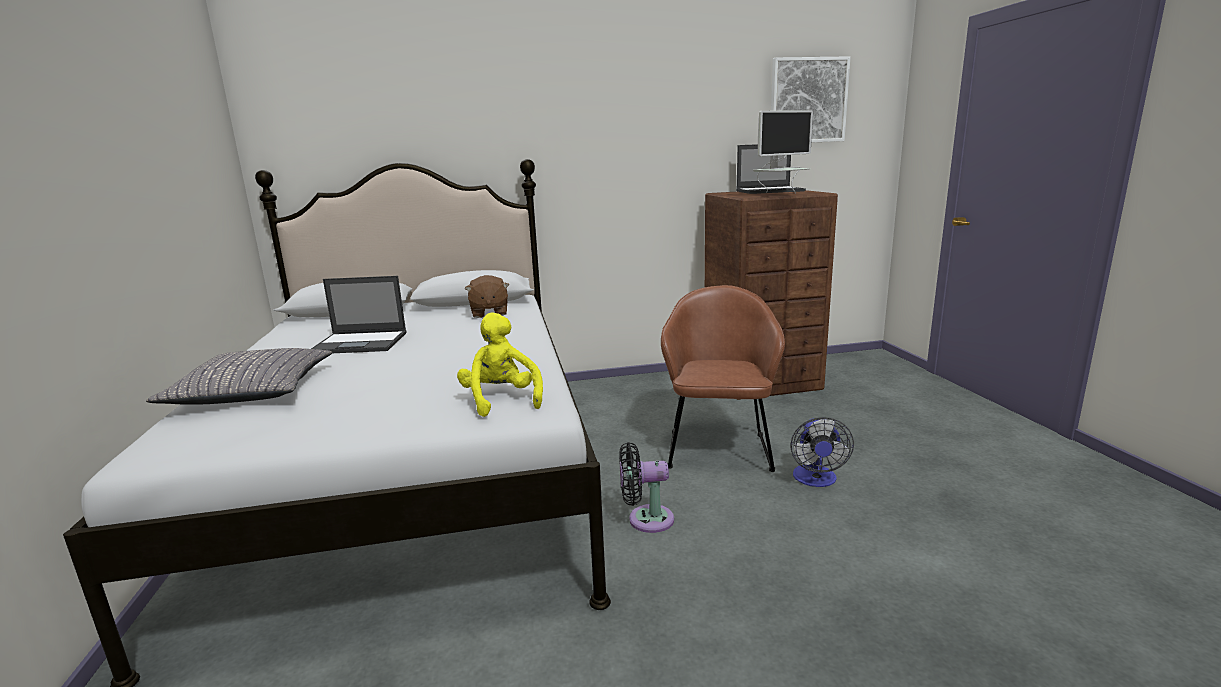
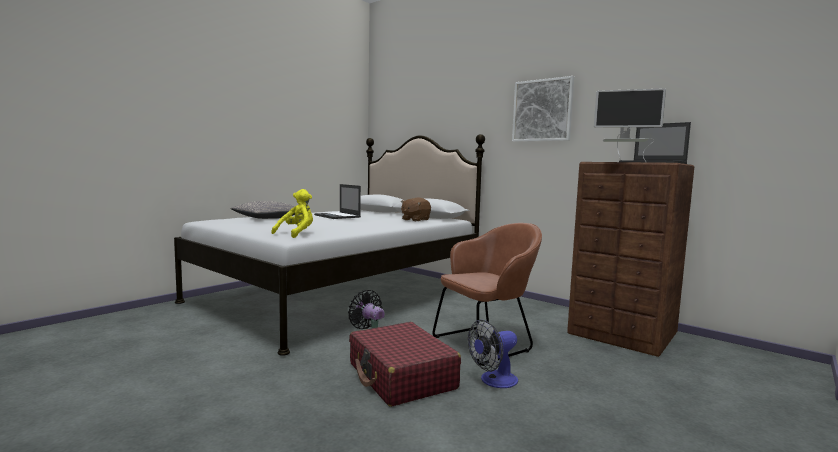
camera: 50 degrees right, 10 degrees down
picture [771,56,851,143] -> picture moved to [512,76,574,142]
none -> red suitcase [349,322,461,407]

